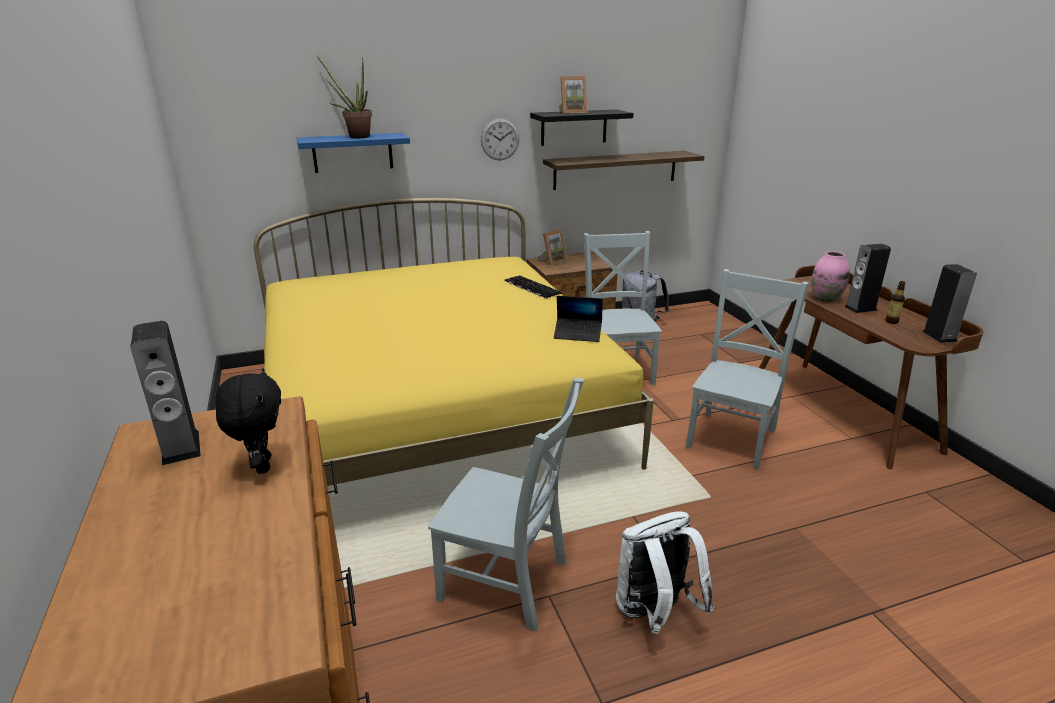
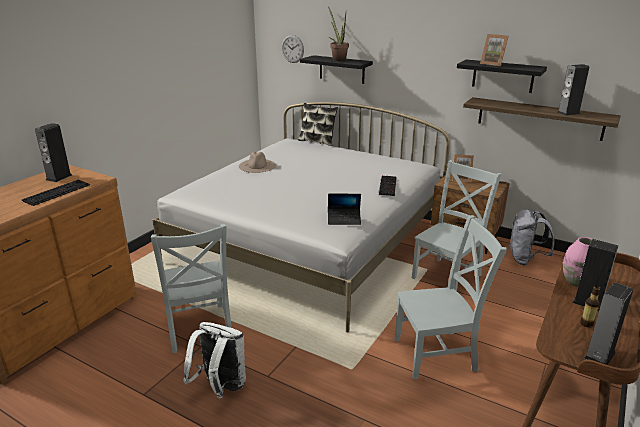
camera: 50 degrees right, 0 degrees up
black plush toy [216,368,281,474] -> keyboard [22,180,90,206]
yellow bed [254,198,654,486] -> white bed [152,102,450,332]
blue shelf [297,133,410,173] -> black shelf [300,55,373,84]
wall clock [481,118,519,160] -> wall clock moved to [281,35,304,63]
laptop [554,296,603,342] -> laptop turned 60 degrees counterclockwise [328,194,361,225]
none -> beige hat [239,152,276,173]
none -> pillow [298,103,338,146]
none -> speaker [557,64,589,116]

